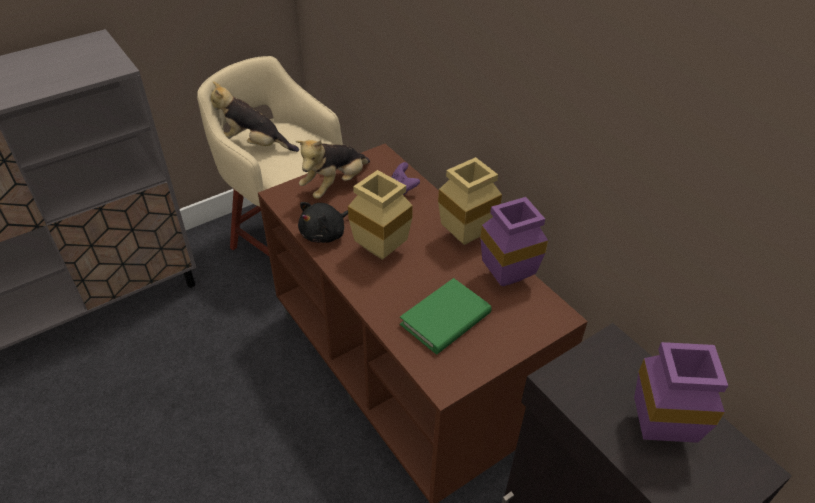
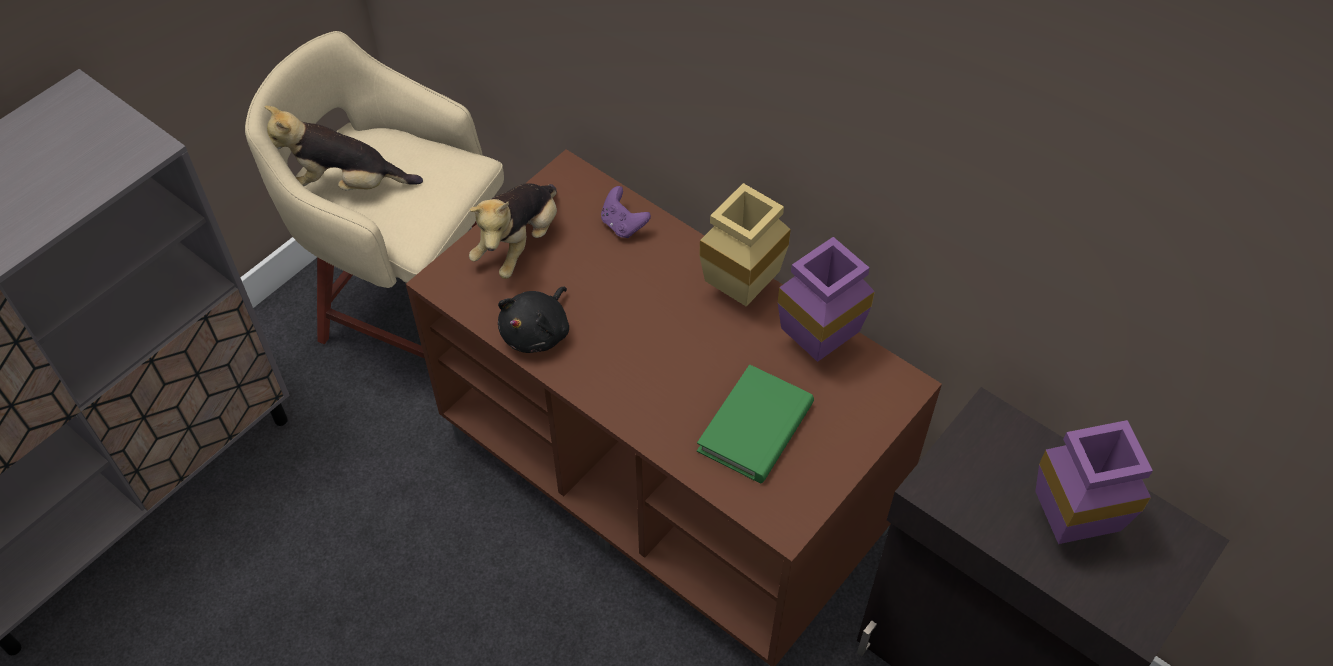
camera: 15 degrees left, 10 degrees up
beige vase [348,170,413,260] -> none

